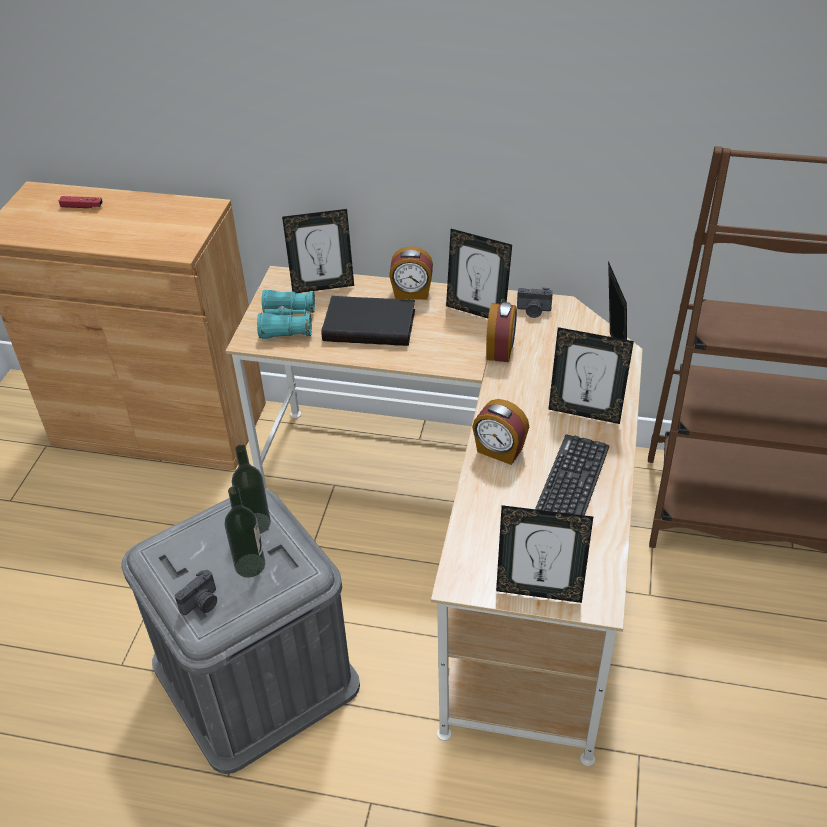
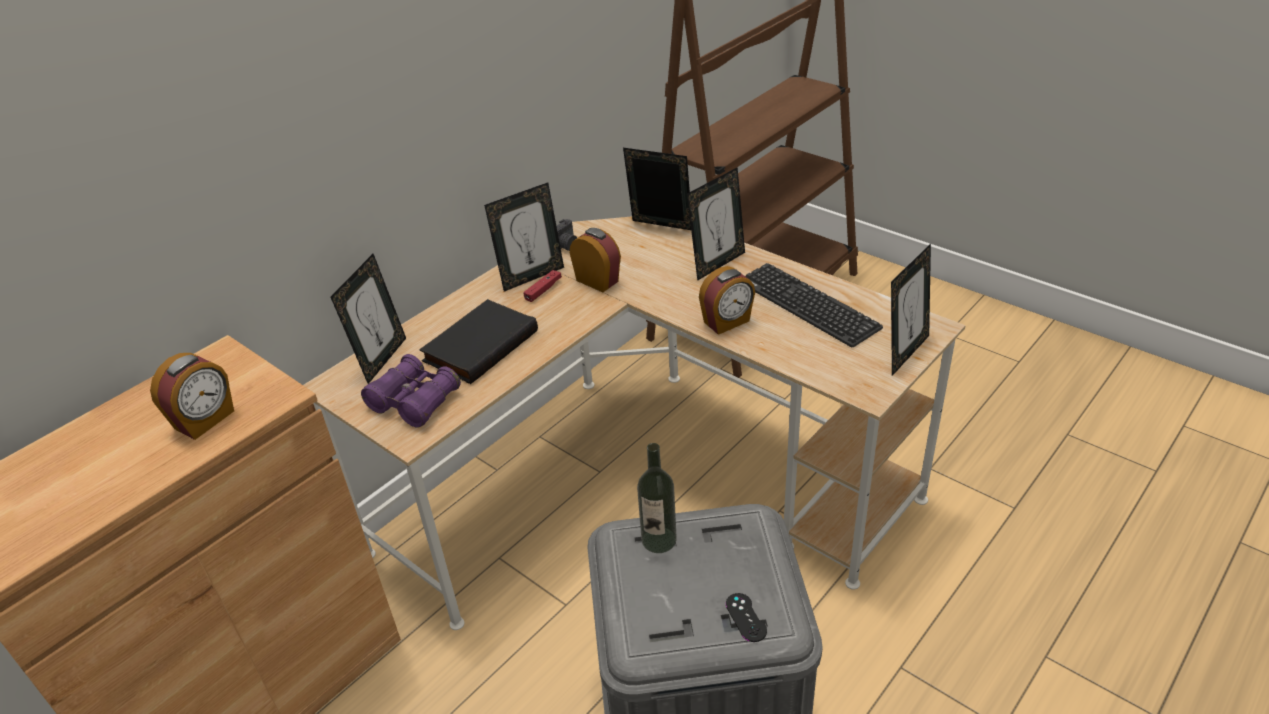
camera: 60 degrees left, 5 degrees down
red game controller [59,196,103,208] -> red game controller moved to [523,270,562,302]
camera [175,570,217,615] -> black game controller [726,593,767,642]
bottle [225,486,265,578] -> none
turquoise binoculars [257,290,315,339] -> purple binoculars [361,354,461,428]
alarm clock [389,246,433,300] -> alarm clock moved to [150,353,234,440]

